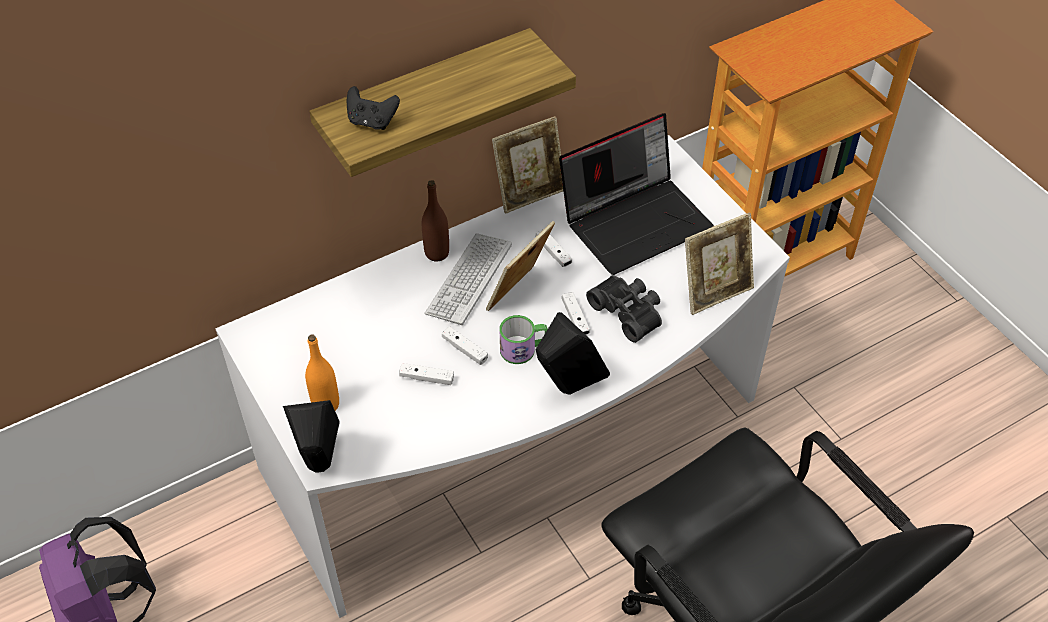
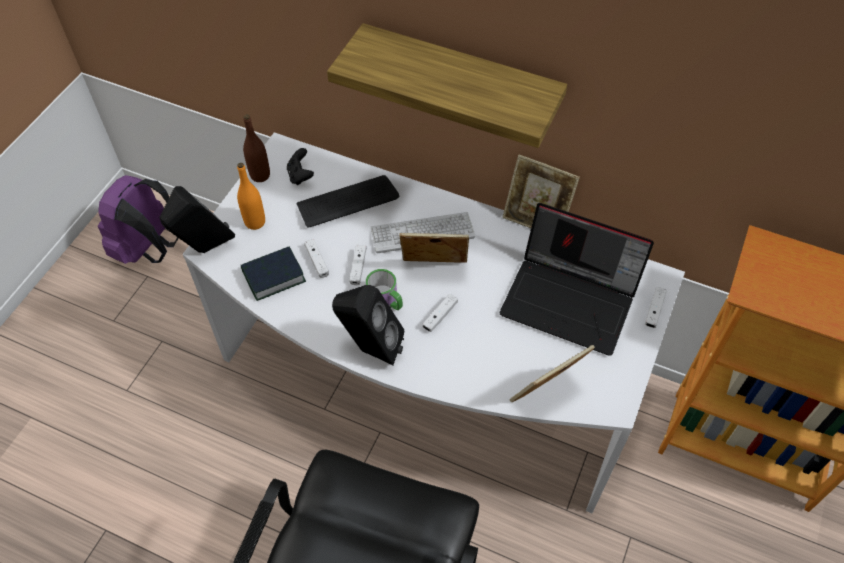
camera: 55 degrees right, 5 degrees up
black game controller [347,86,400,130] -> black game controller moved to [287,148,314,185]
brown bottle [422,180,449,261] -> brown bottle moved to [243,114,270,182]
white game controller [536,230,572,267] -> white game controller moved to [645,287,667,328]
black binoculars [586,275,662,343] -> none
picture frame [685,213,754,315] -> picture frame turned 120 degrees clockwise [510,345,595,402]
none -> book [241,246,306,301]
none -> keyboard [296,175,399,228]

